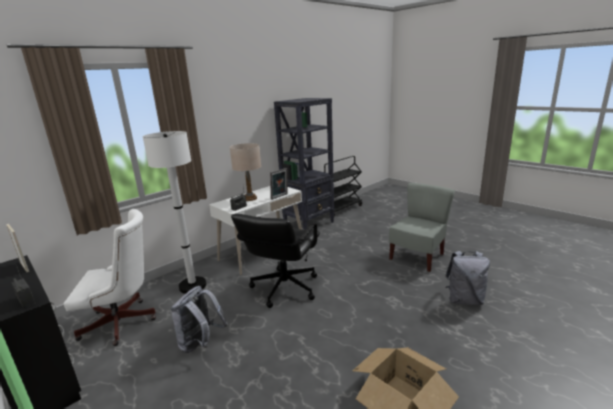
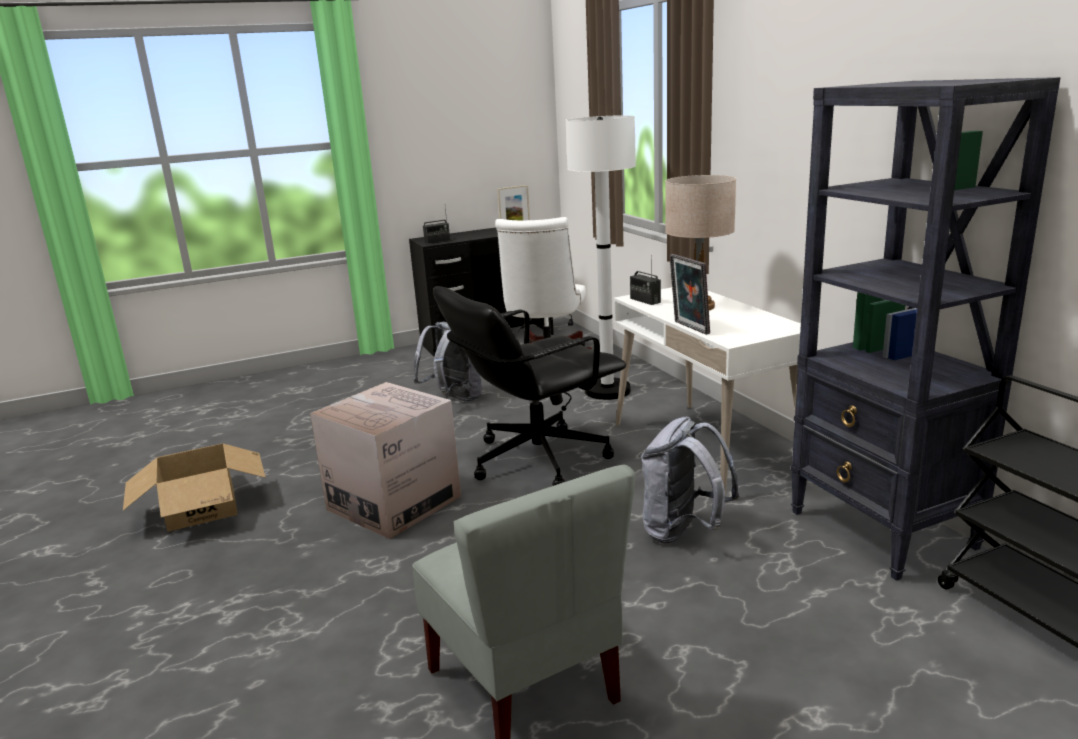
camera: 110 degrees right, 0 degrees up
black office chair [231,214,320,308] -> black office chair turned 75 degrees counterclockwise [433,286,626,486]
grey backpack [445,251,490,305] -> grey backpack moved to [641,417,740,544]
none -> cardboard box [310,382,461,539]

